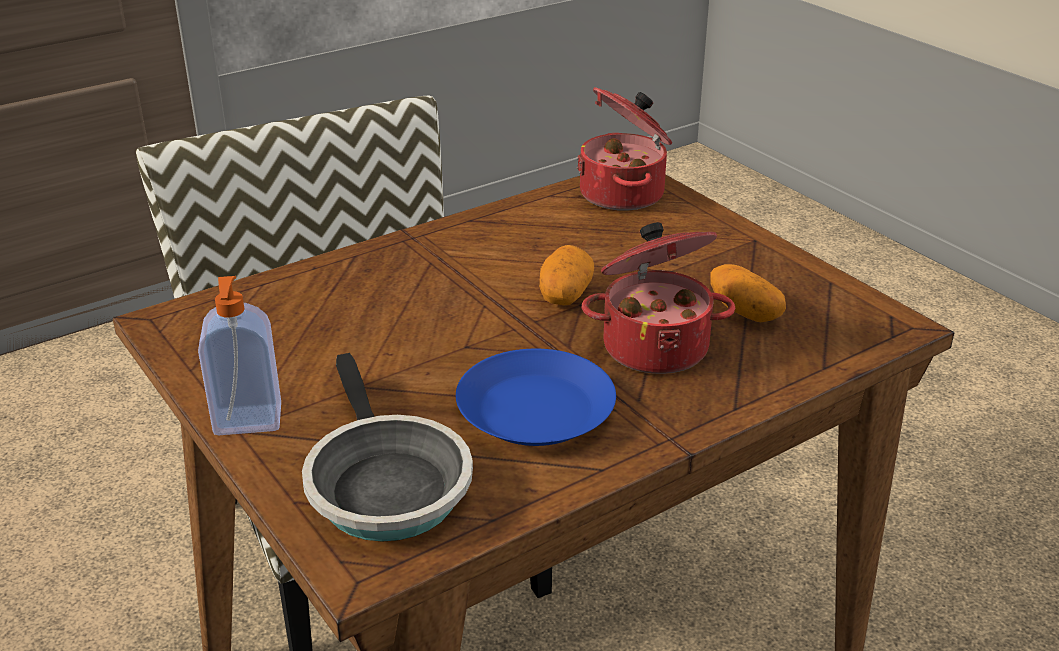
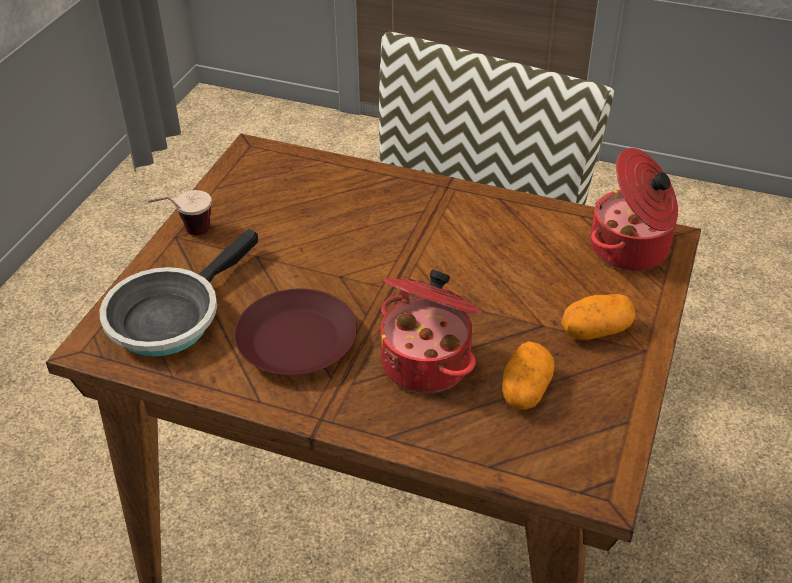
camera: 55 degrees right, 10 degrees up
soap dispenser [198,276,281,435] -> cup [148,190,211,236]
blue plate [456,349,616,446] -> brown plate [234,288,357,375]
potato [539,245,594,306] -> potato moved to [561,294,636,340]

